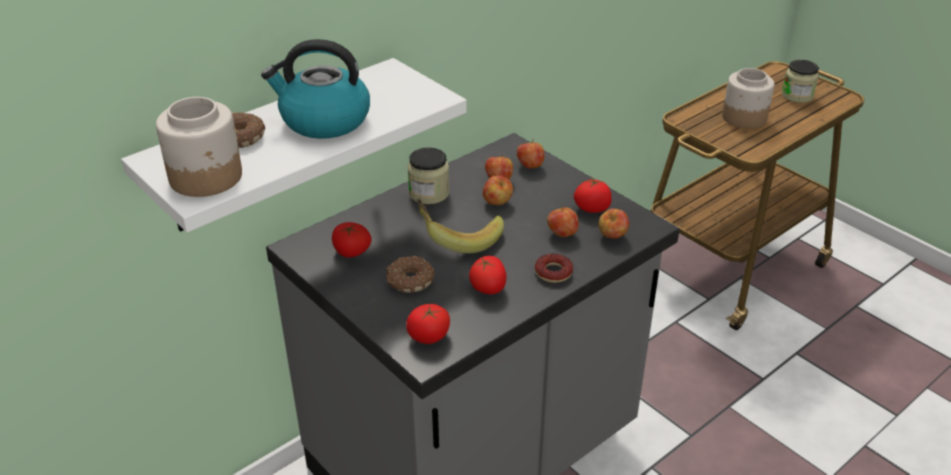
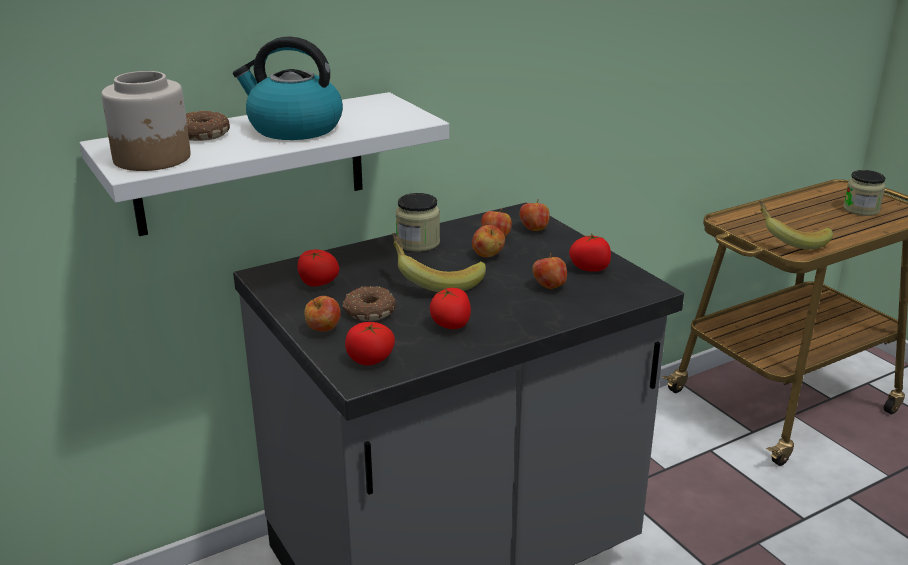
camera: 10 degrees right, 10 degrees down
donut [535,253,573,283] -> none
apple [598,208,629,239] -> apple moved to [304,296,341,332]
jar [722,68,775,129] -> none
none -> banana [759,201,833,250]

